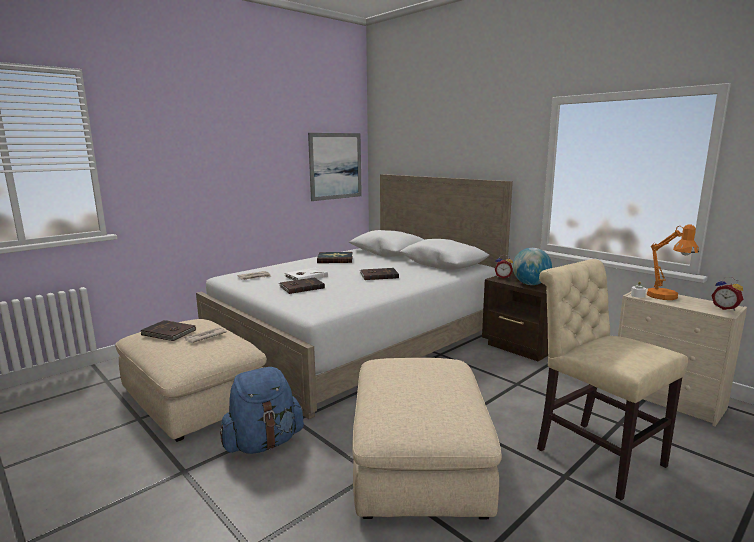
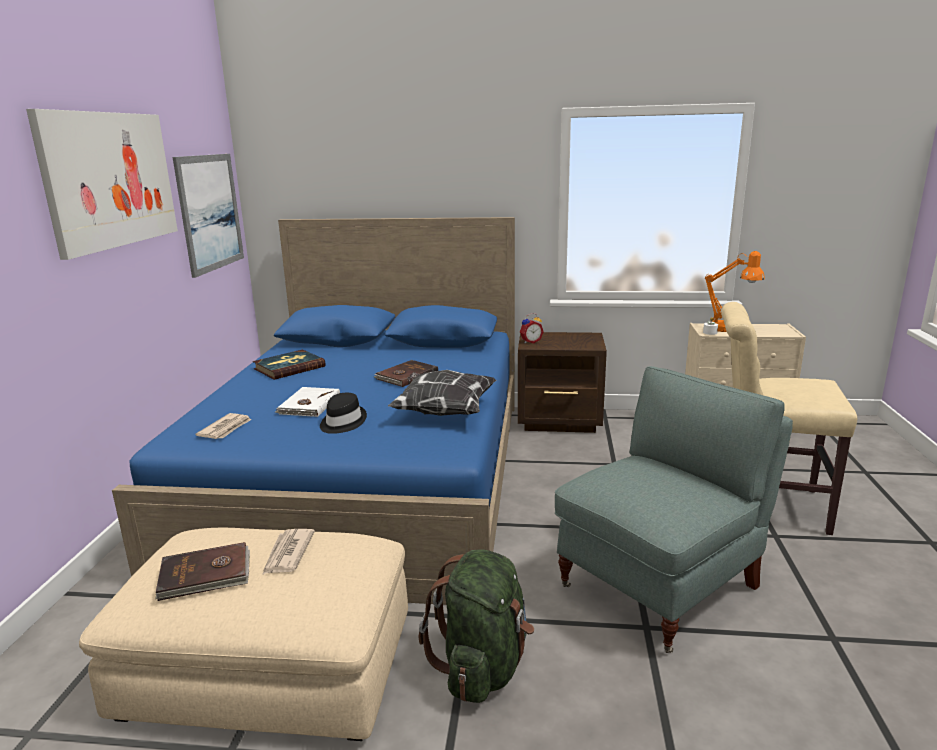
camera: 40 degrees left, 5 degrees up
white bed [196,174,513,419] -> blue bed [112,217,515,605]
blue backpack [220,367,304,454] -> green backpack [419,549,534,703]
brown book [279,278,325,294] -> black hat [320,393,367,434]
beige ottoman [352,358,502,519] -> grey armchair [555,366,793,653]
globe [513,248,552,285] -> none
alarm clock [711,277,743,311] -> none
none -> picture [26,109,178,260]
none -> pillow [388,370,496,416]

